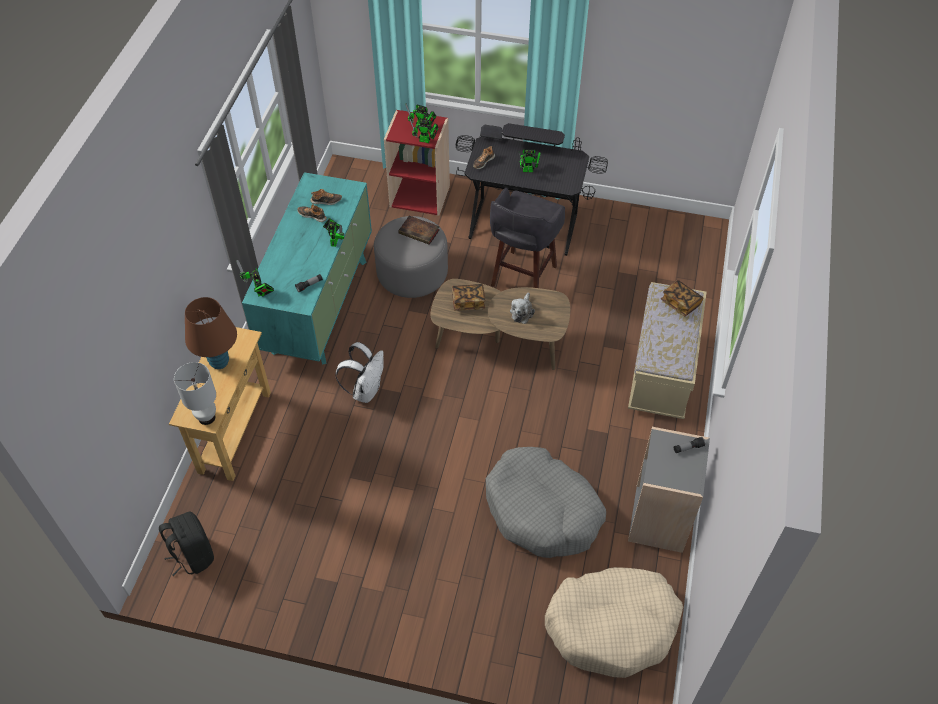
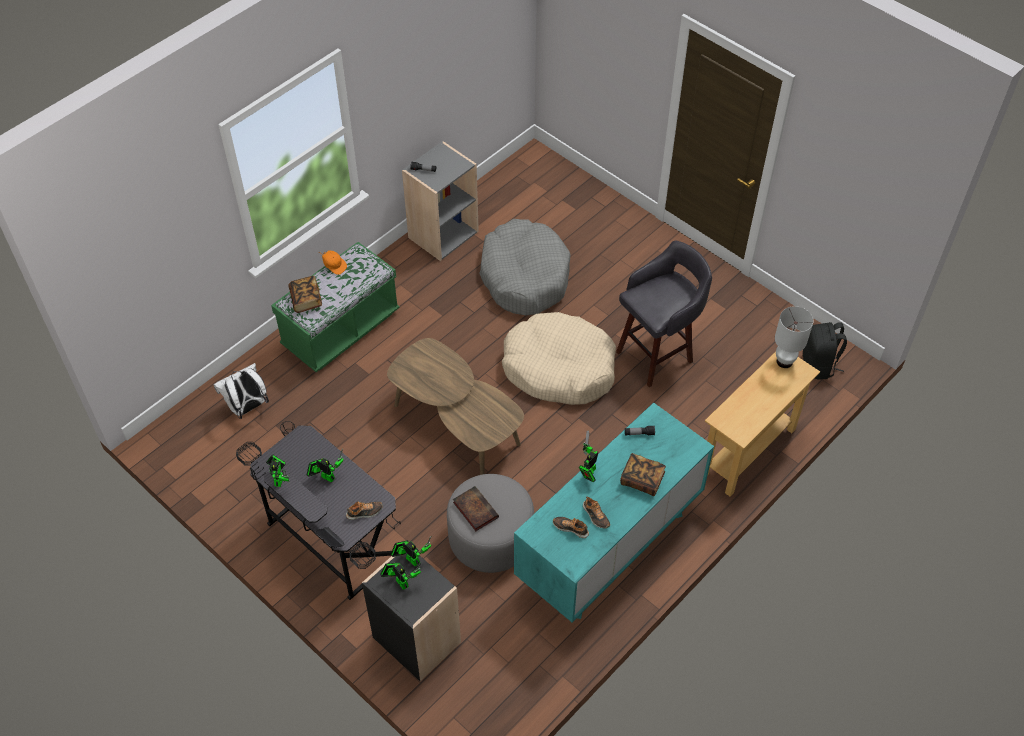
camera: 150 degrees left, 0 degrees up
brown table lamp [185,297,237,369] -> none
toy robot [236,260,274,296] -> toy robot moved to [266,455,289,487]
white backpack [336,342,384,403] -> white backpack moved to [214,363,269,419]
red bookcase [384,110,450,216] -> black bookcase [362,553,461,681]
book [452,284,485,311] -> book moved to [620,453,666,496]
grey stool [490,188,565,288] -> grey stool moved to [616,240,712,387]
plush toy [510,292,535,324] -> none
beige dog bed [545,567,683,678] -> beige dog bed moved to [502,312,616,405]
beige bench [628,282,707,419] -> green bench [271,242,400,372]
none -> orange cap [319,251,347,275]

